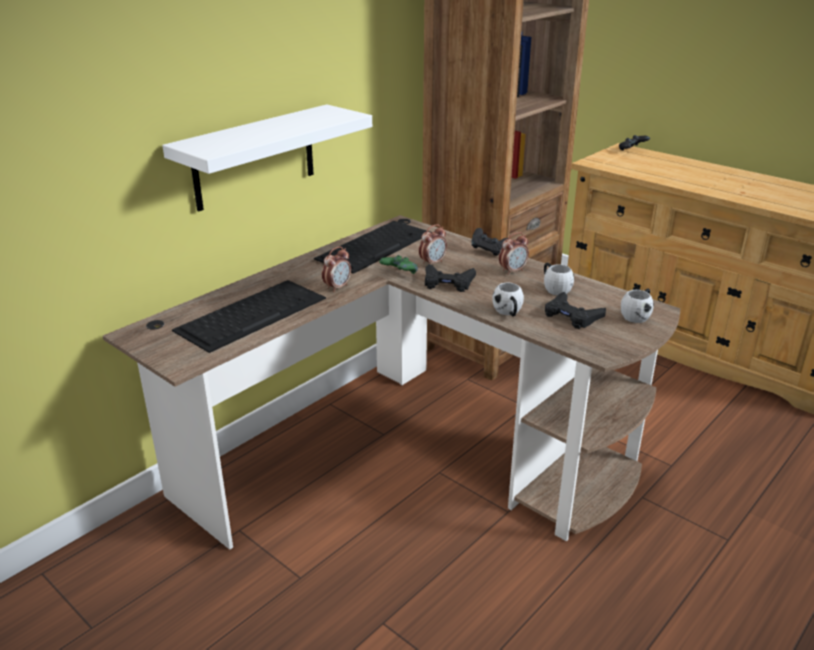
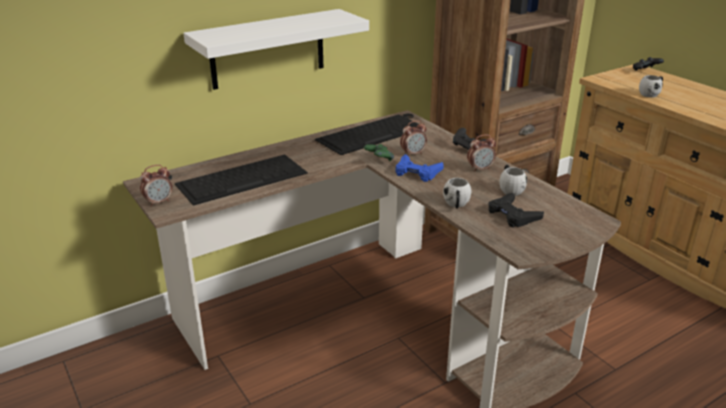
camera: 15 degrees right, 0 degrees up
alarm clock [322,246,351,292] -> alarm clock moved to [140,165,172,207]
black game controller [425,264,476,292] -> blue game controller [396,154,444,182]
white mug [621,289,654,323] -> white mug moved to [639,75,663,98]

